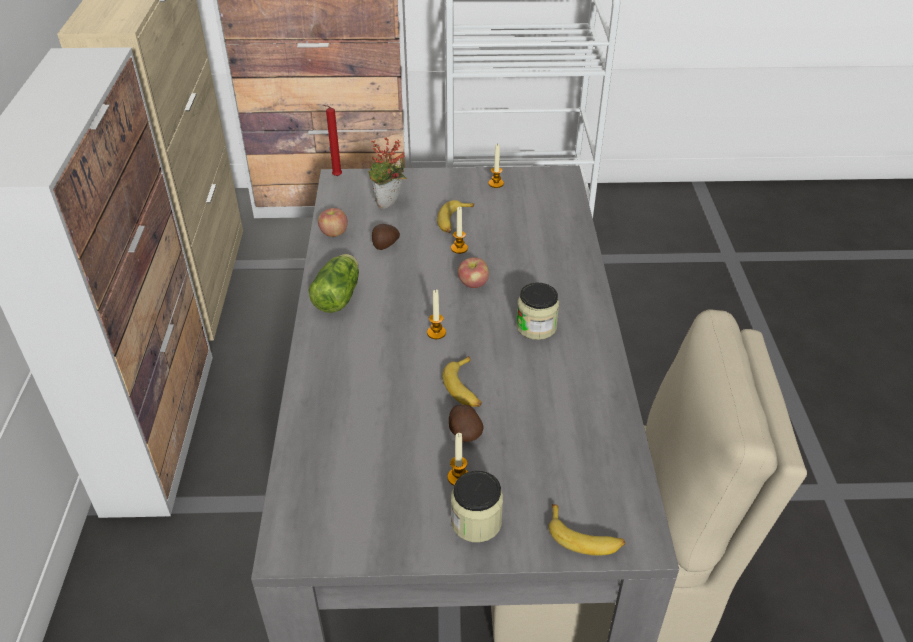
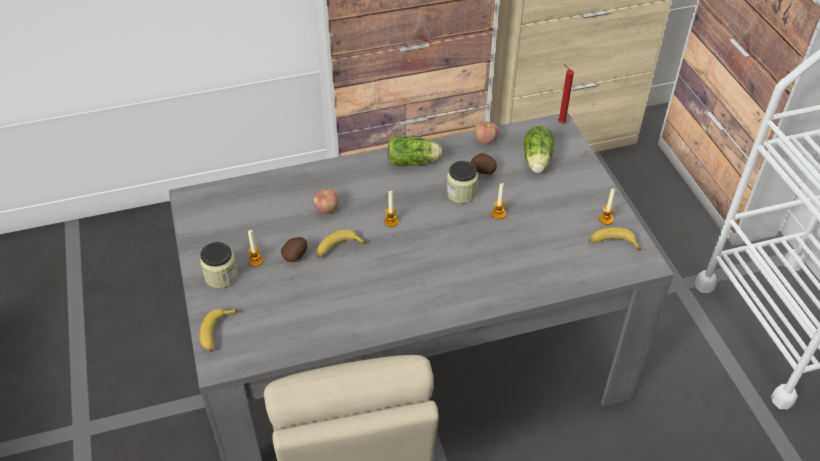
camera: 75 degrees right, 5 degrees up
potted plant [368,137,406,209] -> lettuce [524,126,555,173]
banana [437,200,474,233] -> banana moved to [589,227,641,251]
apple [458,257,489,288] -> apple moved to [313,189,339,214]
jar [516,282,559,340] -> jar moved to [446,161,478,203]

